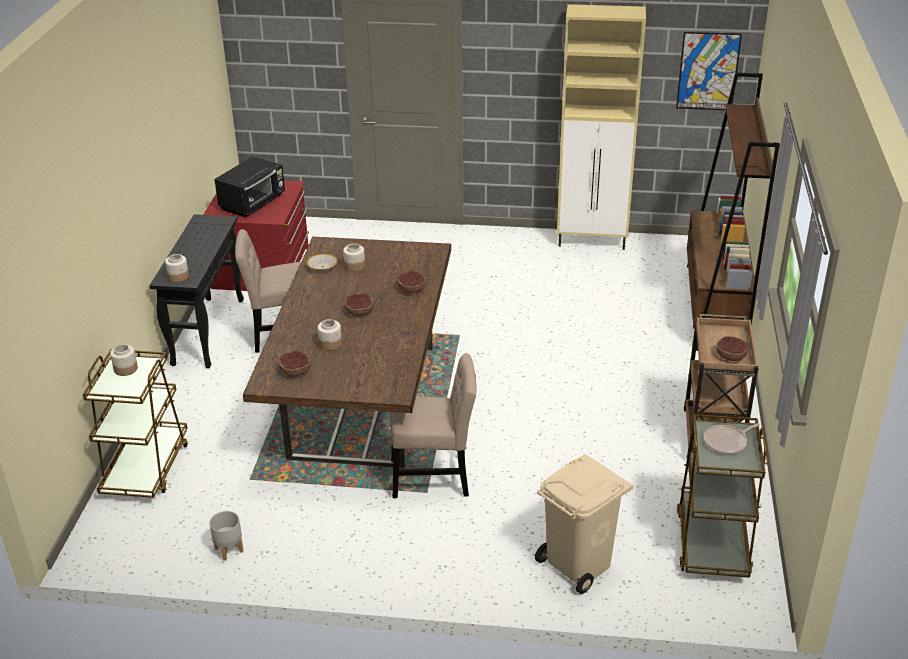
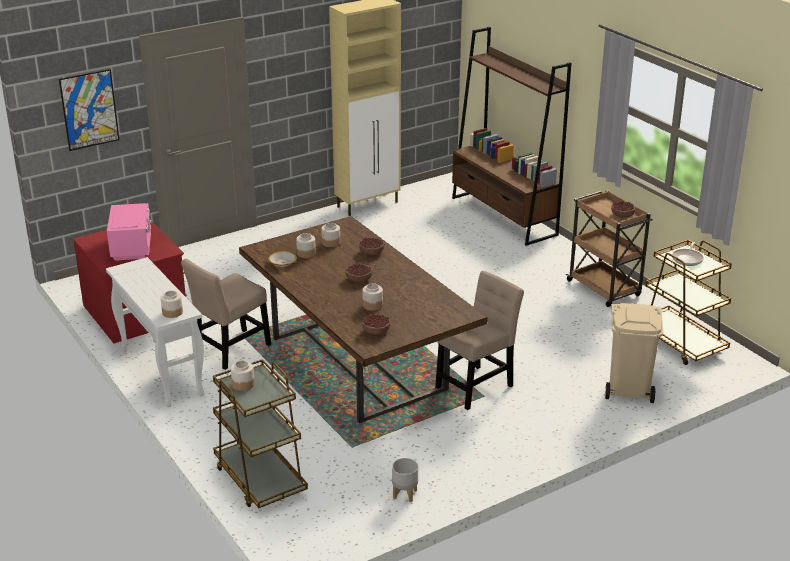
camera: 40 degrees left, 5 degrees down
black console table [149,214,244,368] -> white console table [106,257,205,407]
black microwave [214,156,285,217] -> pink microwave [107,203,152,261]
picture [676,32,742,110] -> picture moved to [59,69,119,151]
none -> jar [321,223,340,247]

